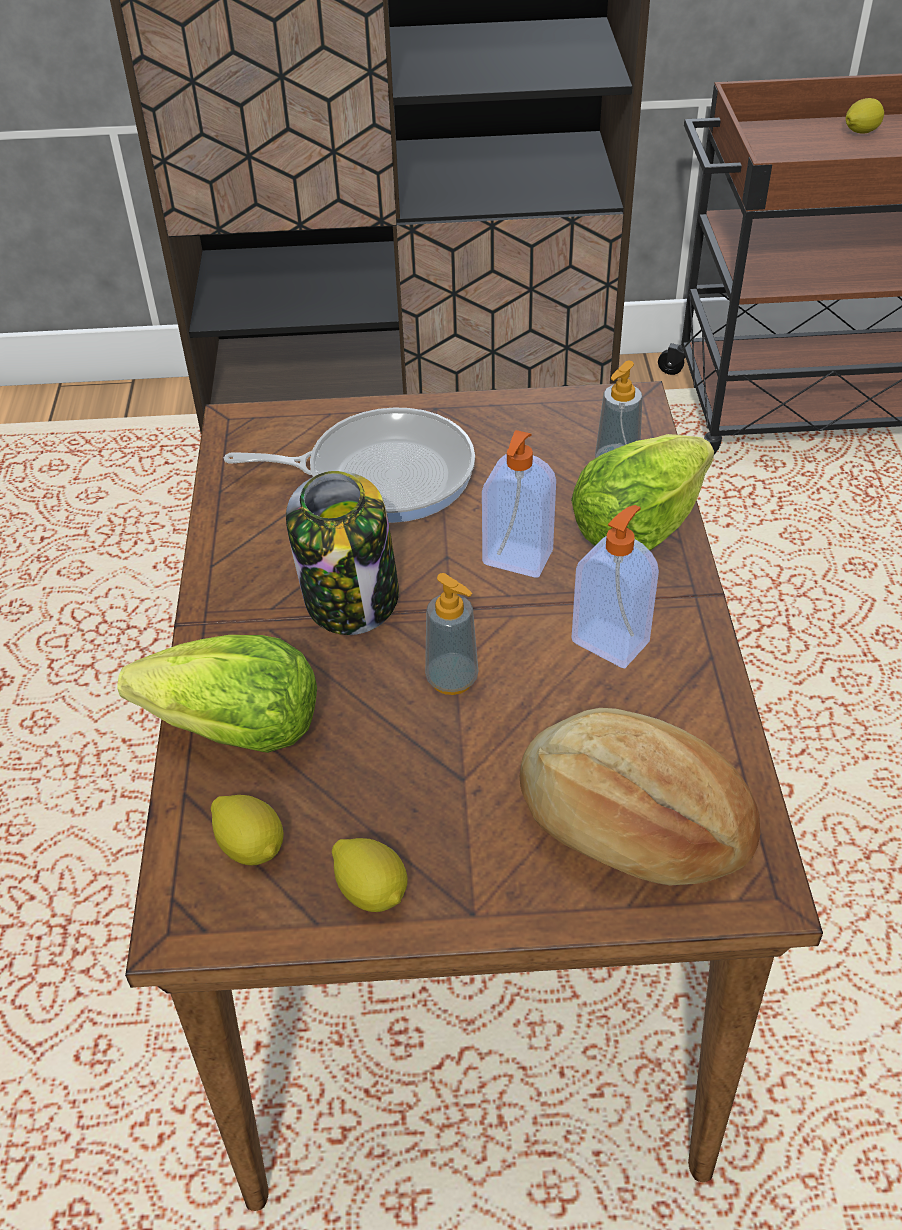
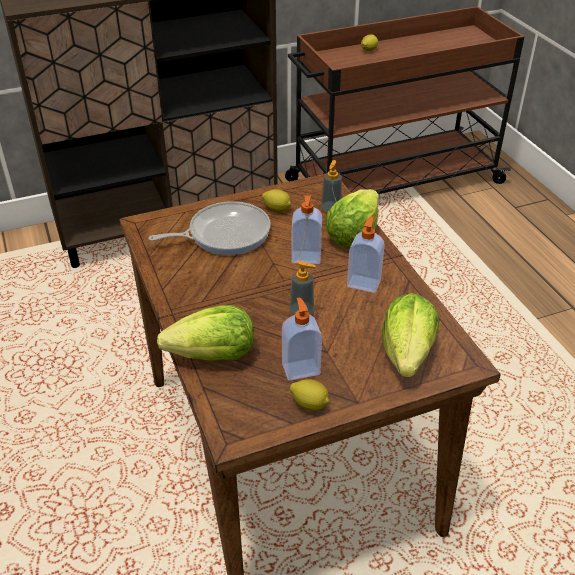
camera: 20 degrees left, 5 degrees down
lemon [211,795,284,865] -> lemon moved to [262,189,291,212]
jar [286,471,399,635] -> none
bread [520,708,760,885] -> lettuce [382,293,439,377]
none -> soap dispenser [282,298,322,381]

